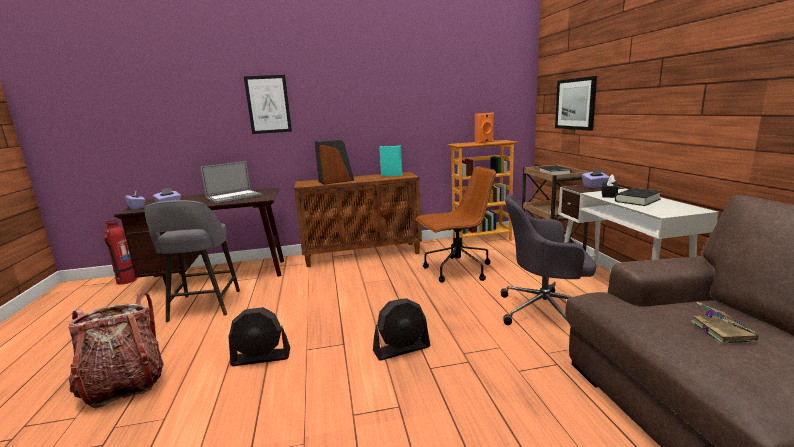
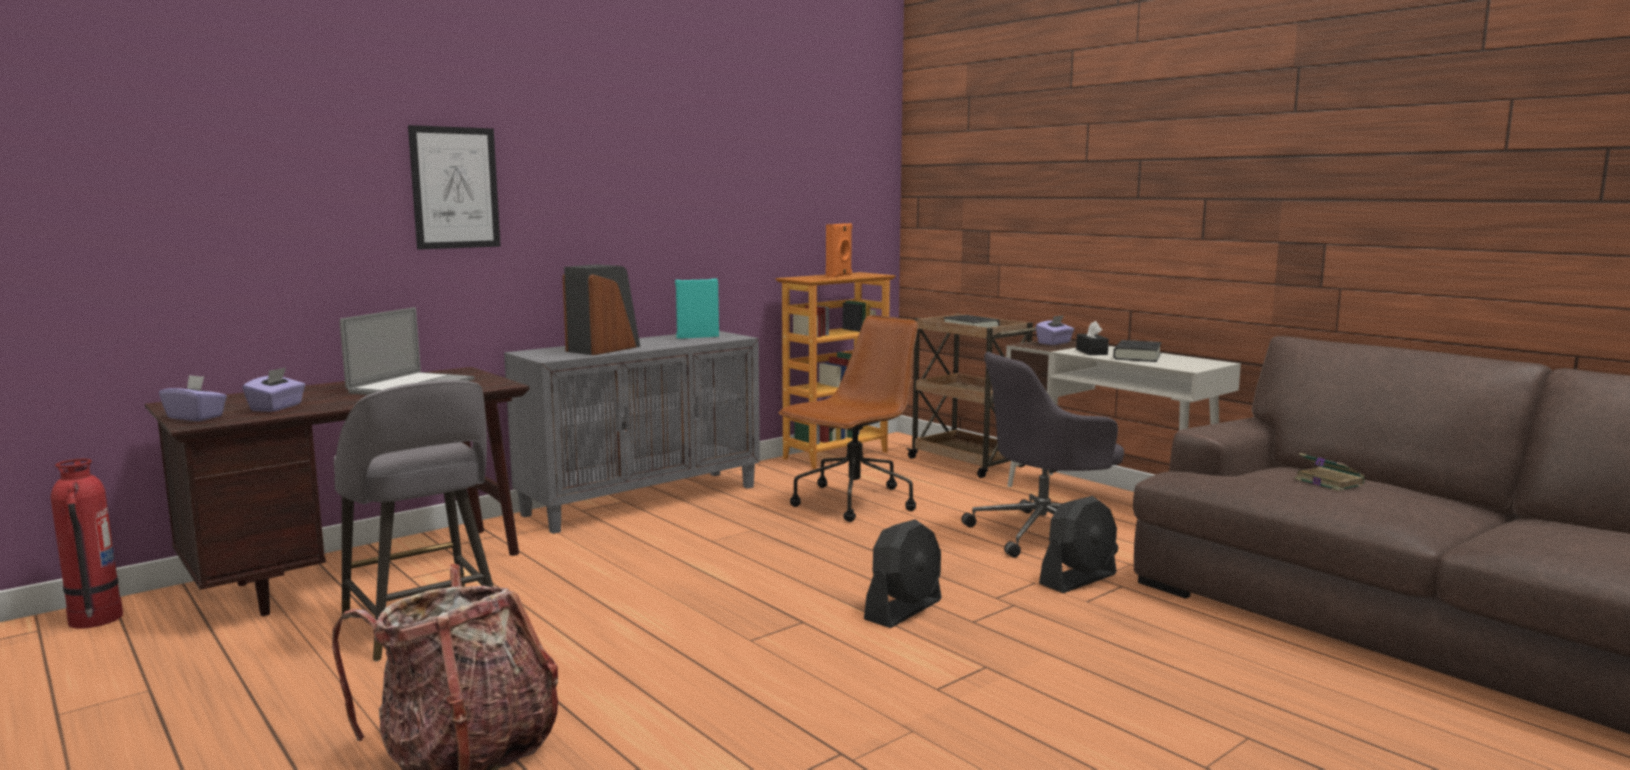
camera: 30 degrees left, 5 degrees down
black fan [228,307,290,366] -> black fan moved to [1039,496,1117,593]
brown cabinet [294,172,422,267] -> grey cabinet [504,331,760,534]
picture [555,76,597,131] -> none

